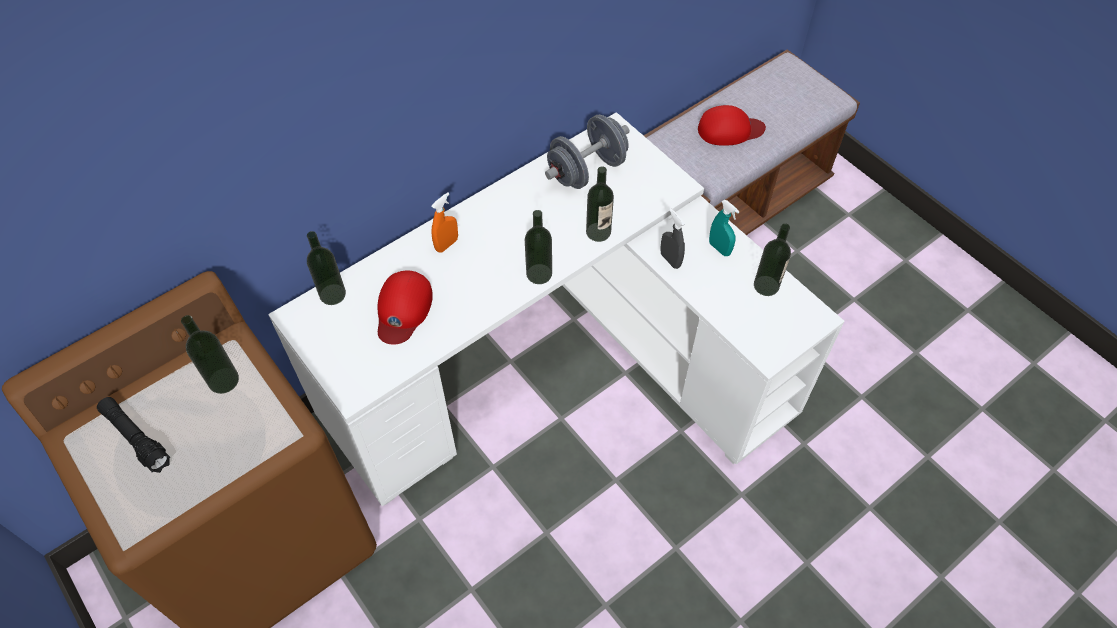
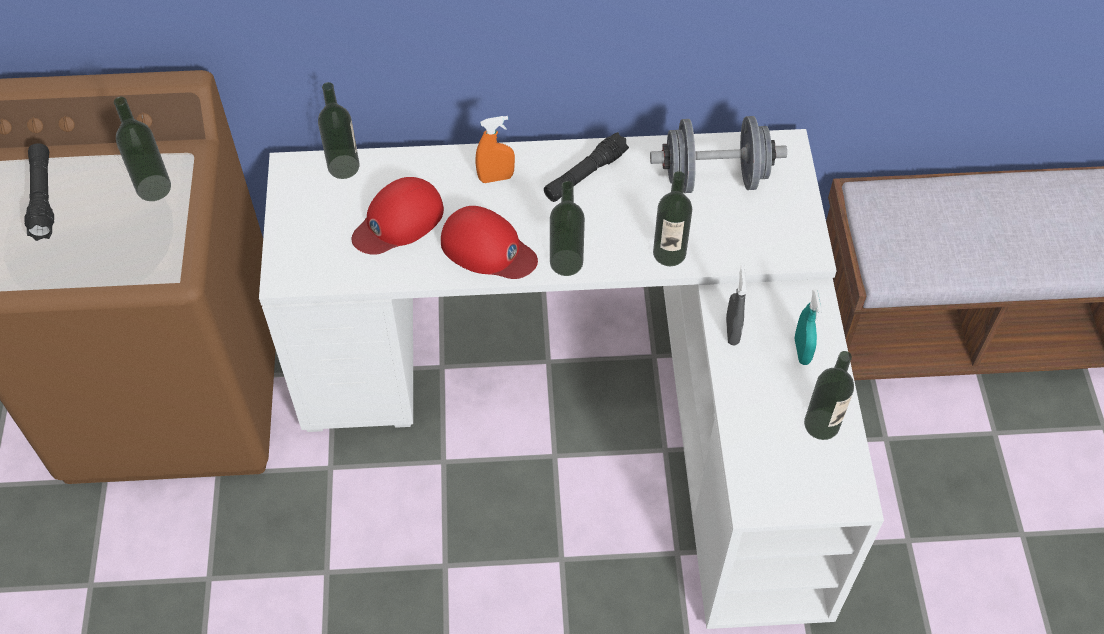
camera: 35 degrees right, 0 degrees up
red cap [698,105,766,146] -> red cap moved to [441,206,538,279]
none -> black flashlight [544,132,629,202]

